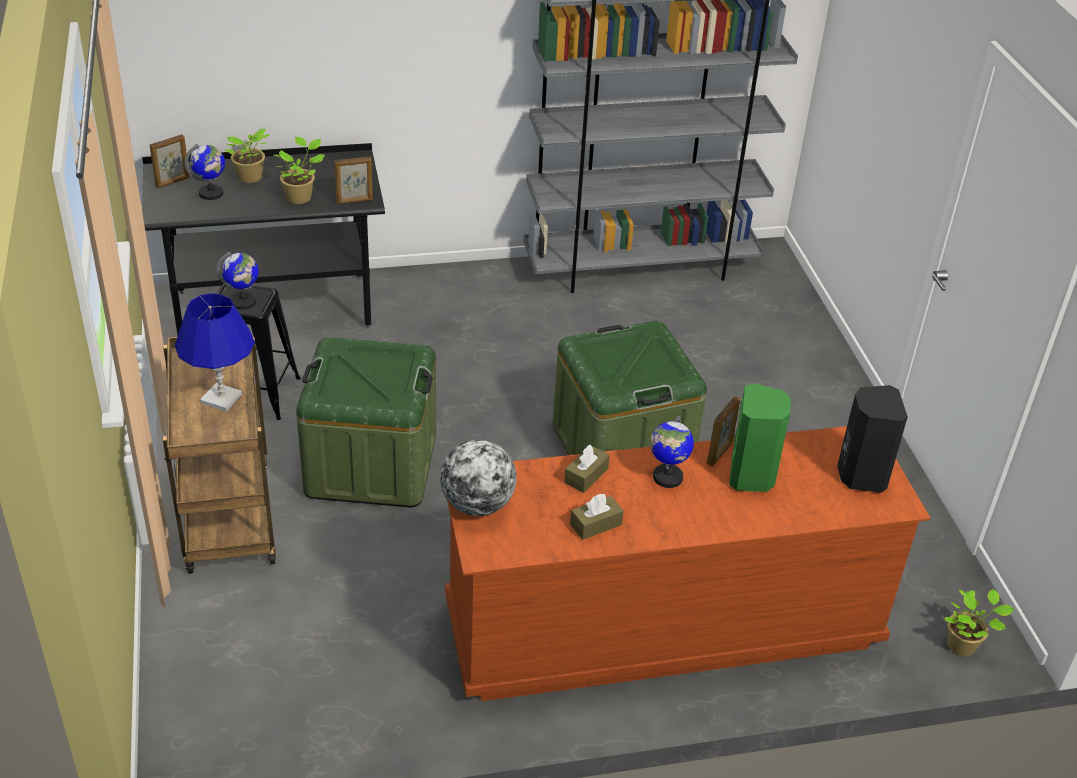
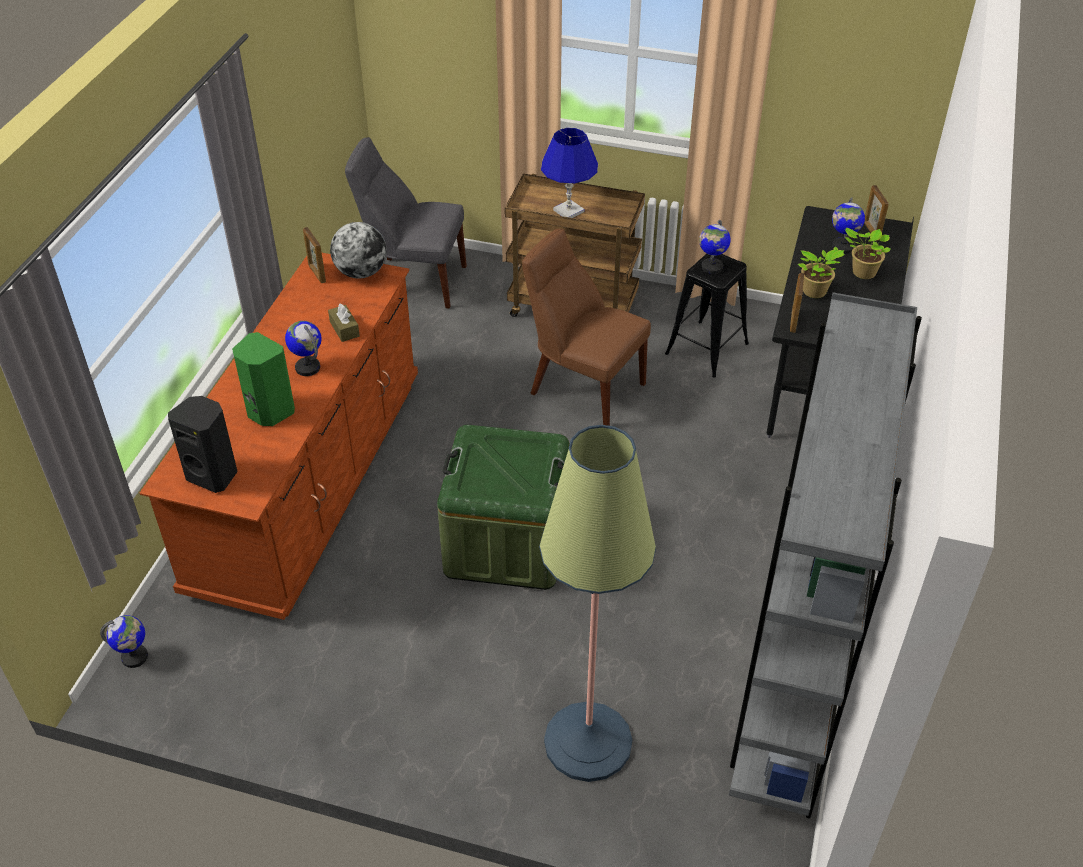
camera: 120 degrees right, 5 degrees up
green storage box [296,337,436,507] -> brown chair [522,229,651,426]
brown tissue box [570,494,623,540] -> none
picture frame [707,396,740,466] -> picture frame moved to [303,227,326,283]
potted plant [945,589,1014,656] -> globe [100,615,148,668]
none -> grey chair [345,137,467,309]
none -> floor lamp [539,425,656,782]

